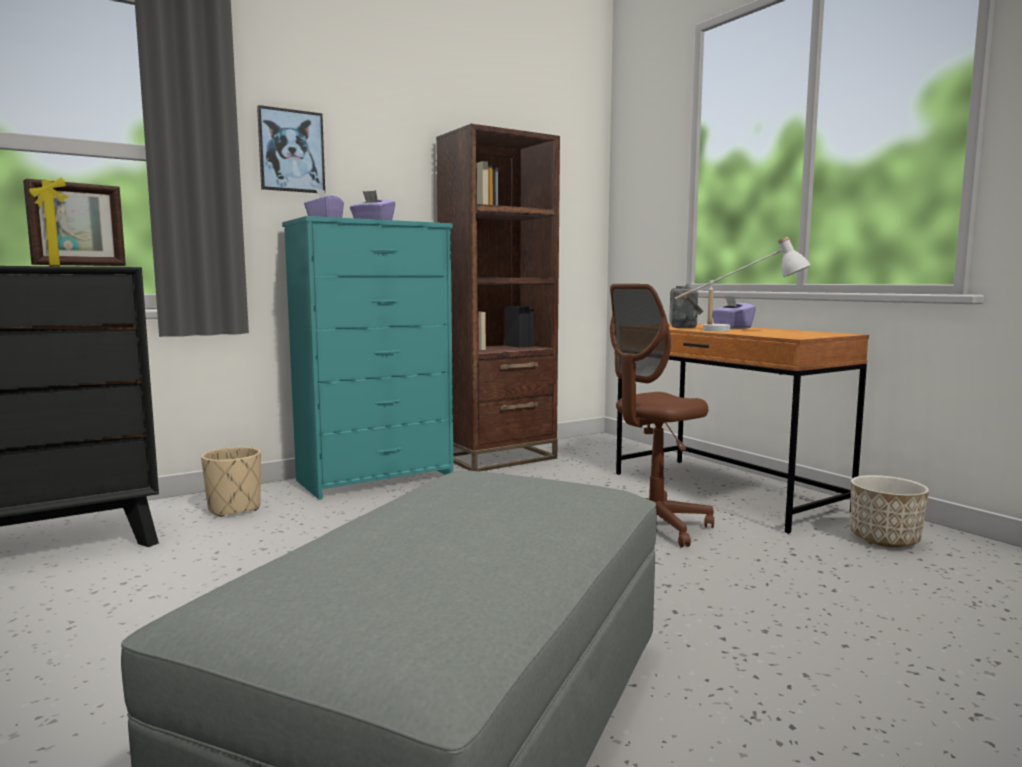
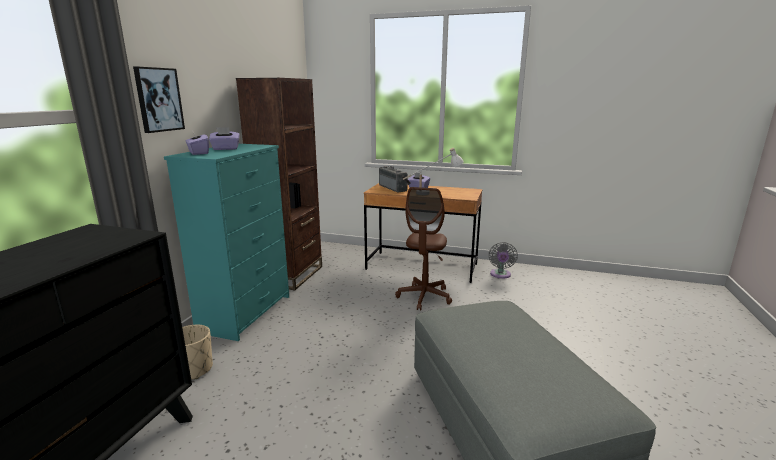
camera: 40 degrees left, 10 degrees up
picture frame [23,178,126,266] -> none
planter [851,475,929,547] -> grey fan [489,242,518,279]

